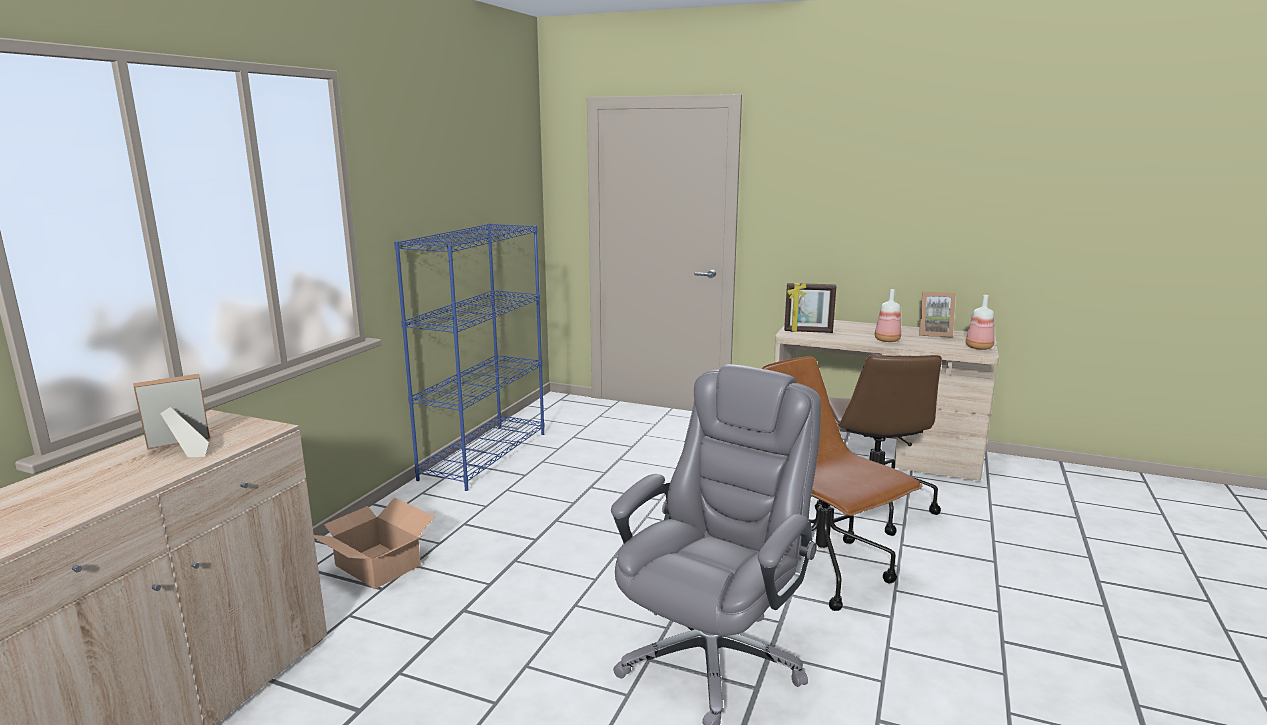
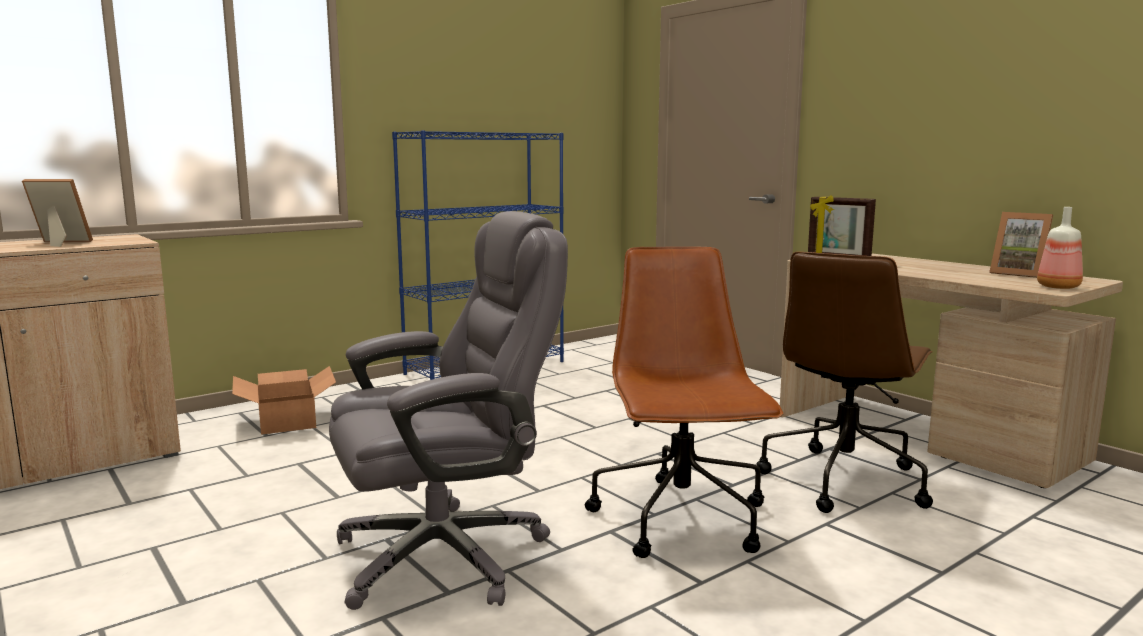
camera: 30 degrees right, 5 degrees down
bottle [875,289,901,342] -> none

